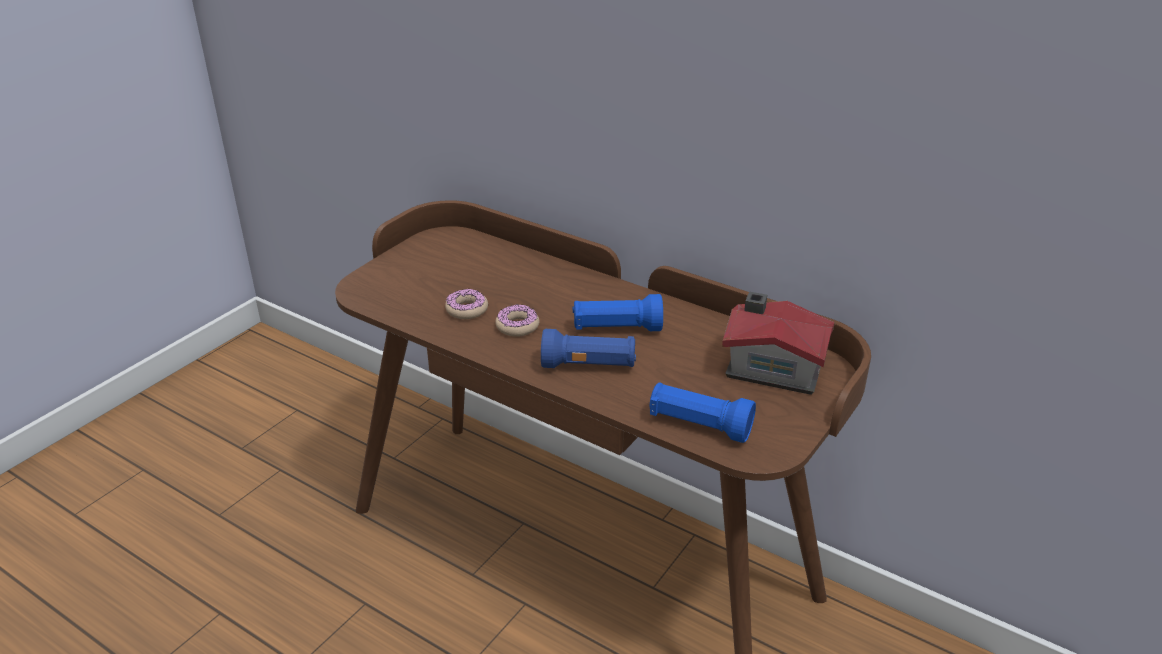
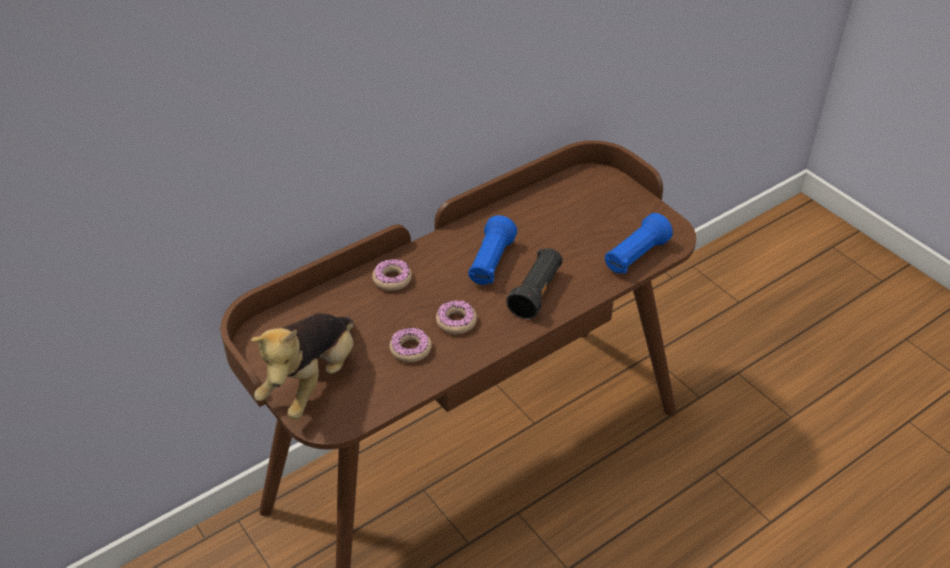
camera: 70 degrees left, 10 degrees up
blue flashlight [541,329,636,368] -> black flashlight [506,248,563,319]
toy house [722,292,835,395] -> none
none -> plush toy [251,314,354,420]
none -> donut [372,259,412,291]

